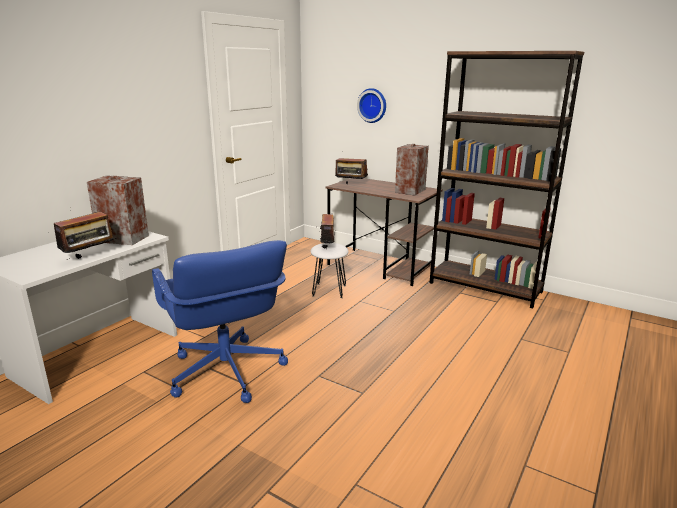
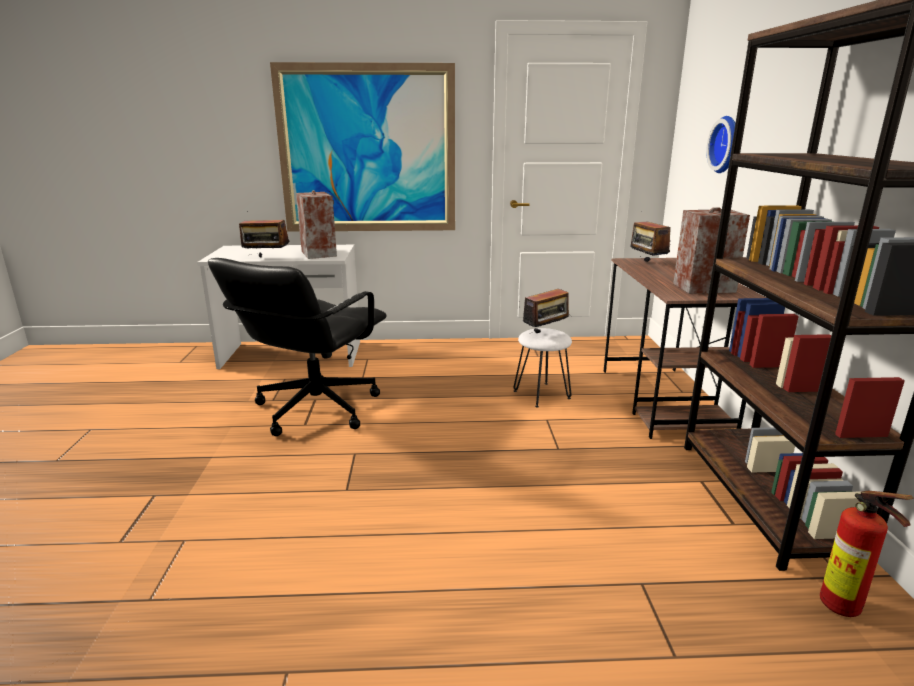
camera: 55 degrees right, 0 degrees up
blue office chair [152,240,288,403] -> black office chair [208,258,387,436]
none -> picture [270,62,455,232]
none -> fire extinguisher [820,491,914,617]

